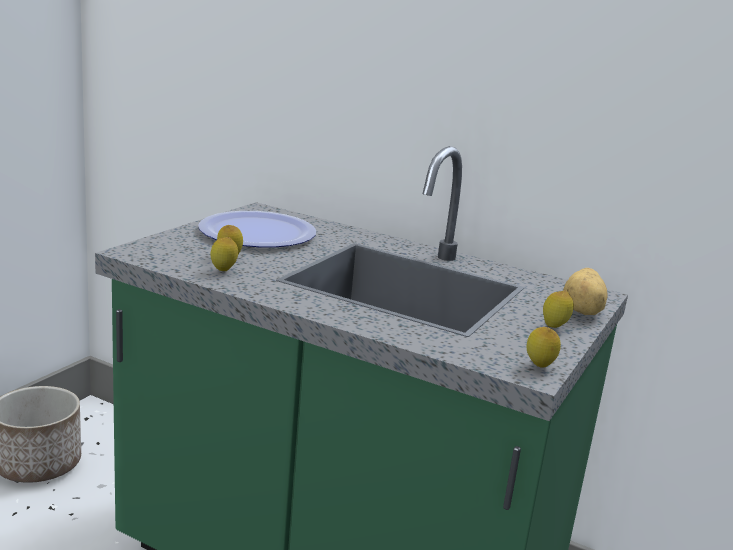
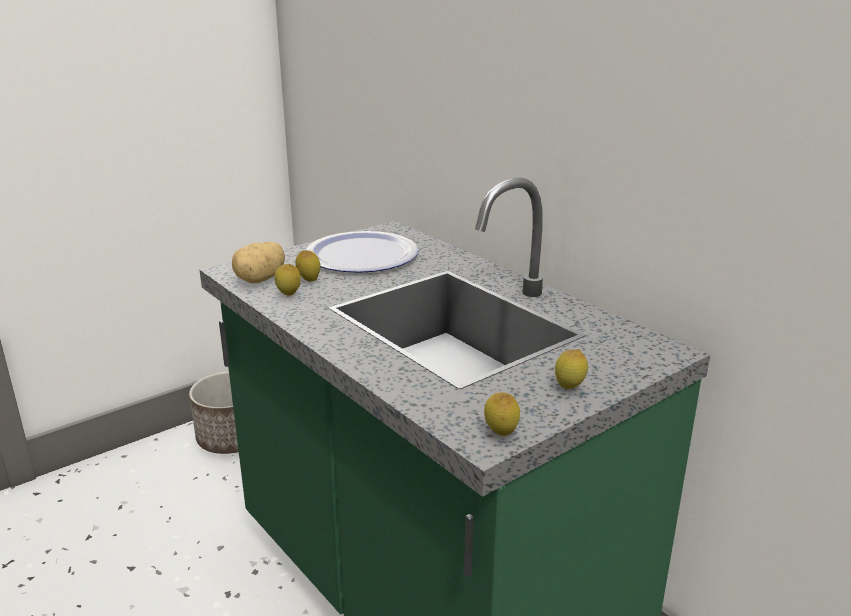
camera: 25 degrees right, 5 degrees up
potato [563,268,608,315] -> potato moved to [232,242,285,283]

